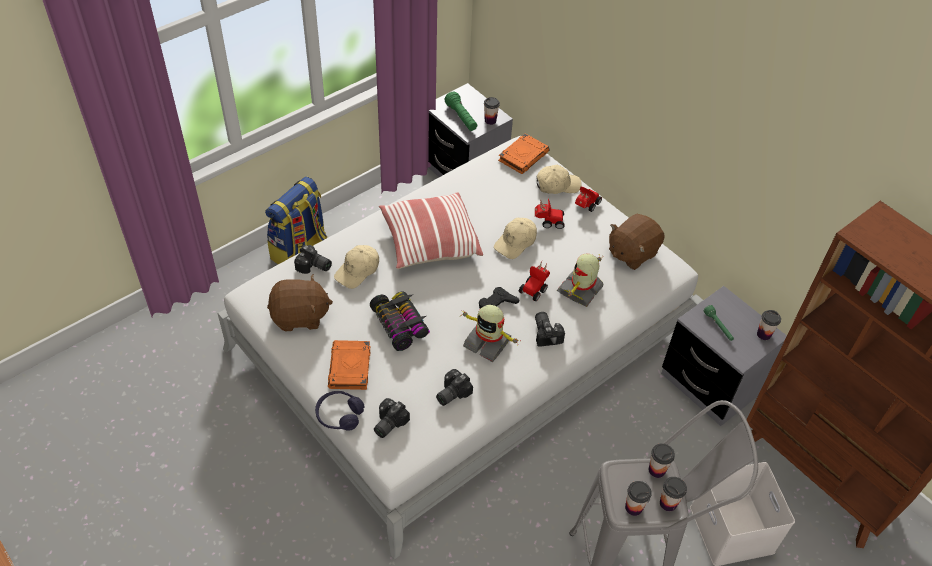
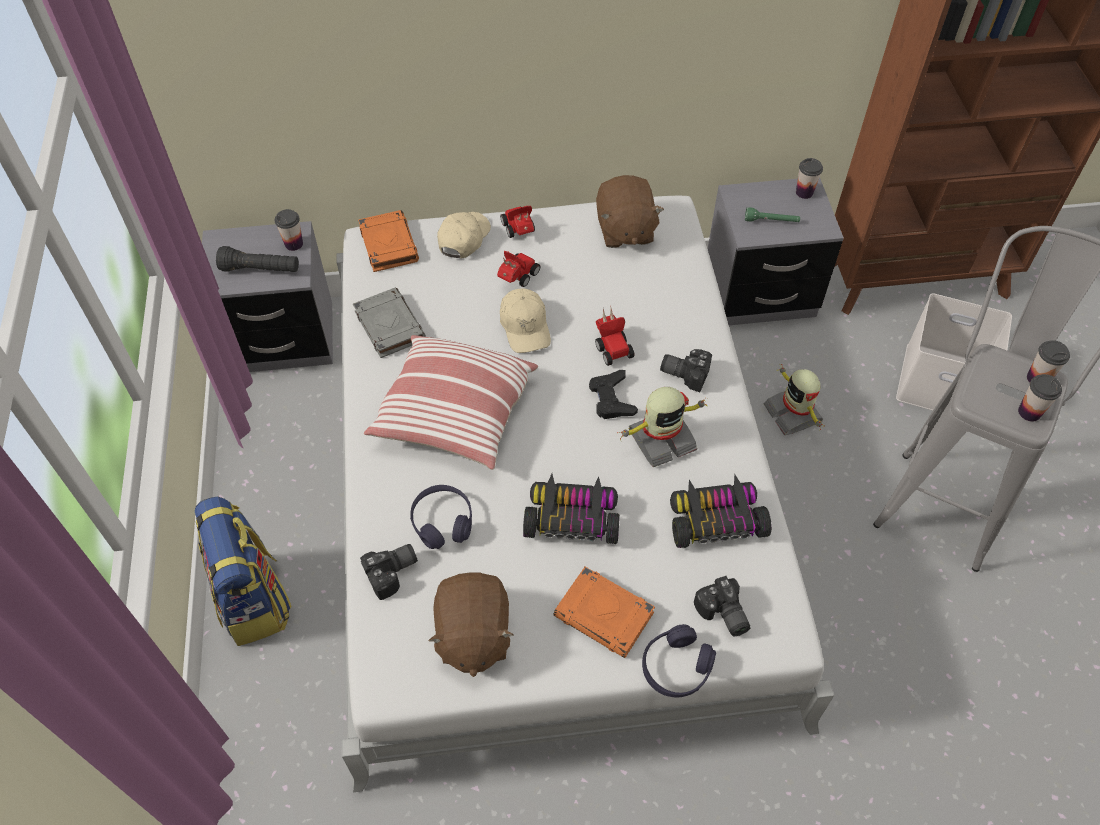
camera: 55 degrees left, 5 degrees up
brown plush toy [267,274,333,332] -> brown plush toy turned 150 degrees clockwise [428,572,514,677]
beige cap [334,245,379,289] -> purple headphones [410,485,472,549]
camera [436,369,473,406] -> toy car [670,473,772,548]
green flashlight [445,92,477,131] -> black flashlight [216,246,299,272]
toy robot [557,254,604,307] -> toy robot moved to [764,364,825,435]
cup [649,443,675,478] -> none
none -> grey book [353,288,426,358]

